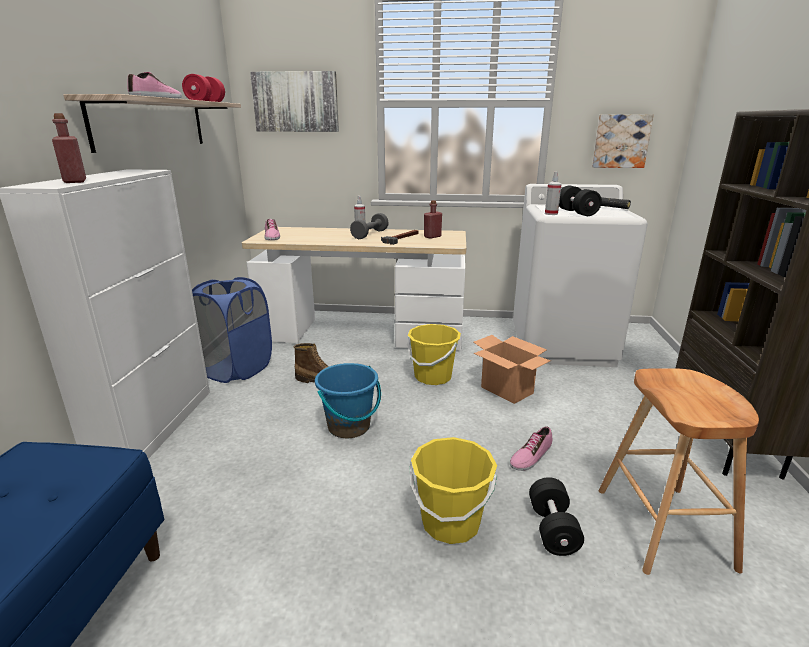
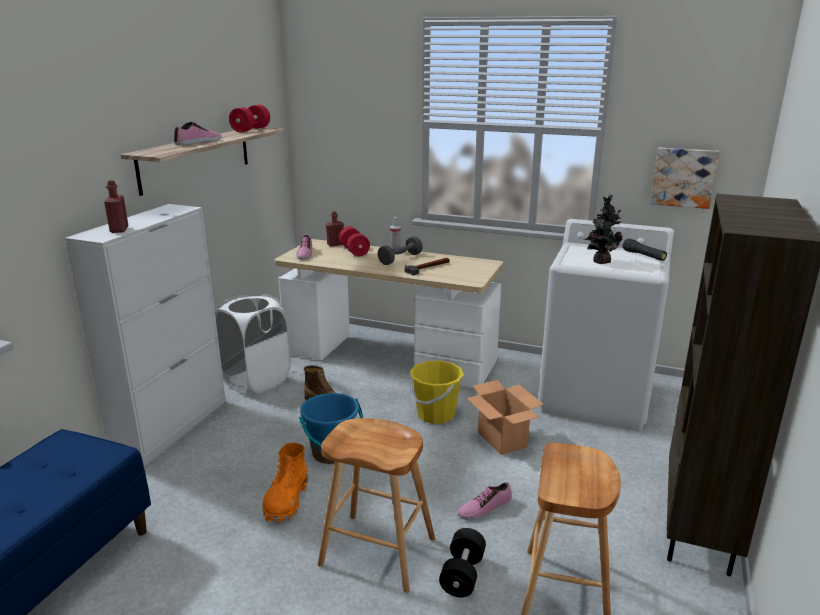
camera: 15 degrees right, 0 degrees up
blue laundry basket [192,277,272,383] -> white laundry basket [215,294,291,394]
picture [250,71,339,132] -> none
yellow bucket [409,437,497,544] -> brown stool [318,418,435,593]
red bottle [424,200,442,239] -> red bottle moved to [326,211,344,246]
spray bottle [545,171,562,215] -> none
black dumbbell [559,185,602,216] -> potted plant [584,195,622,264]
none -> orange boot [262,443,308,524]
none -> red dumbbell [339,227,370,256]

